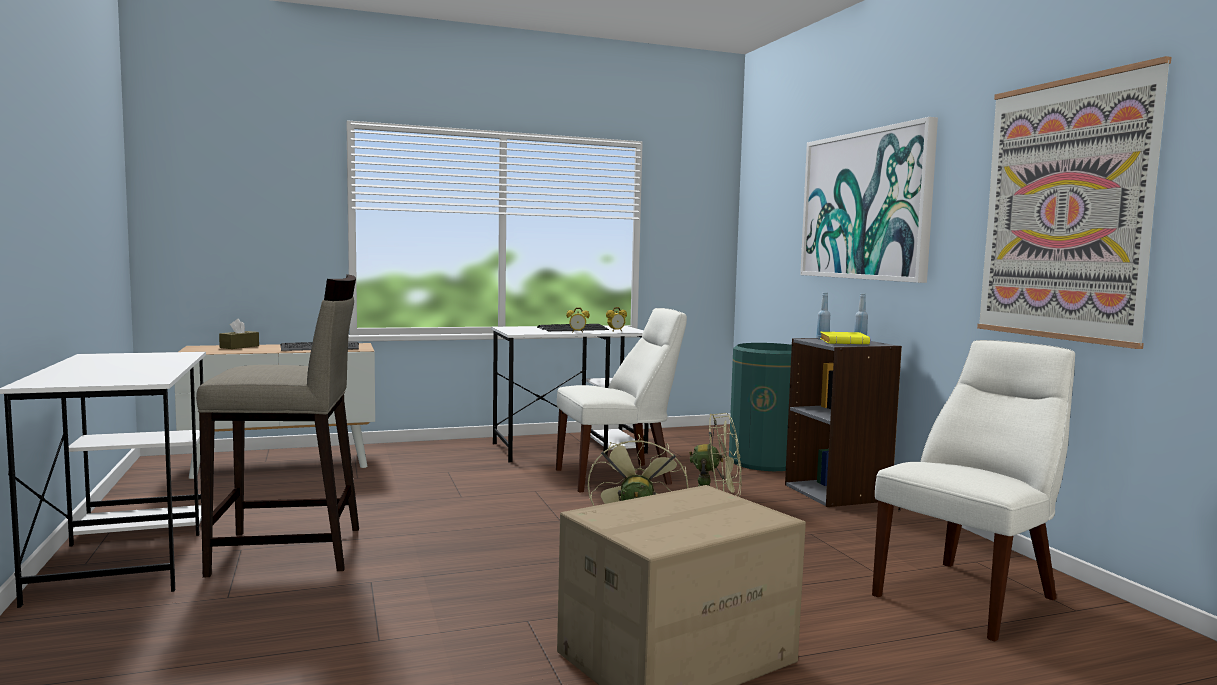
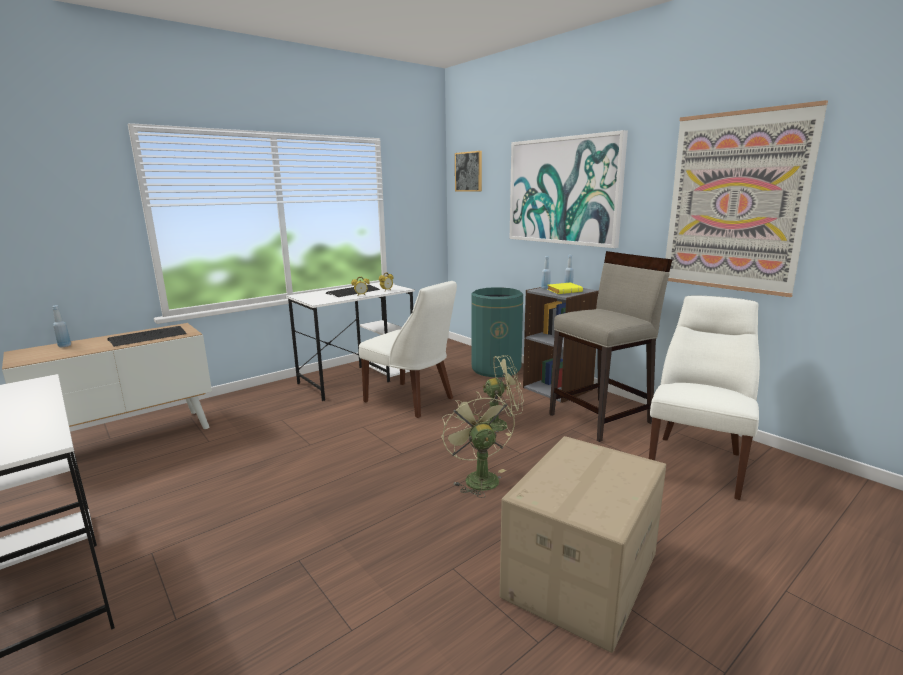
camera: 20 degrees left, 10 degrees up
beige stool [196,274,359,578] -> beige stool moved to [549,251,672,442]
brown tissue box [219,319,259,349] -> blue bottle [52,305,71,347]
white chair [556,308,687,492] -> white chair turned 75 degrees clockwise [359,281,457,418]
none -> picture [455,151,482,192]

